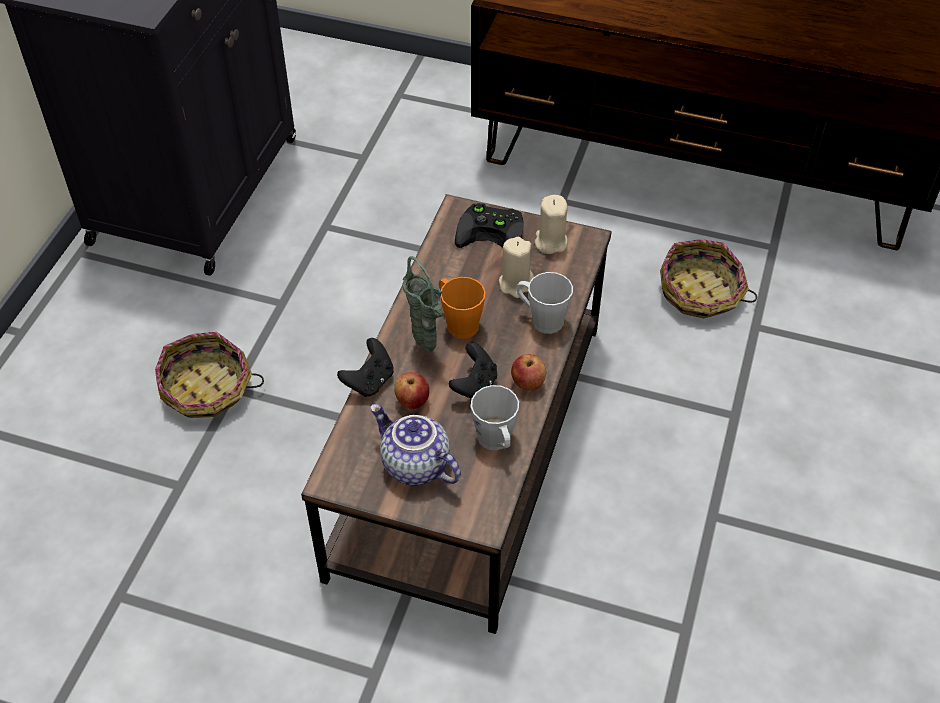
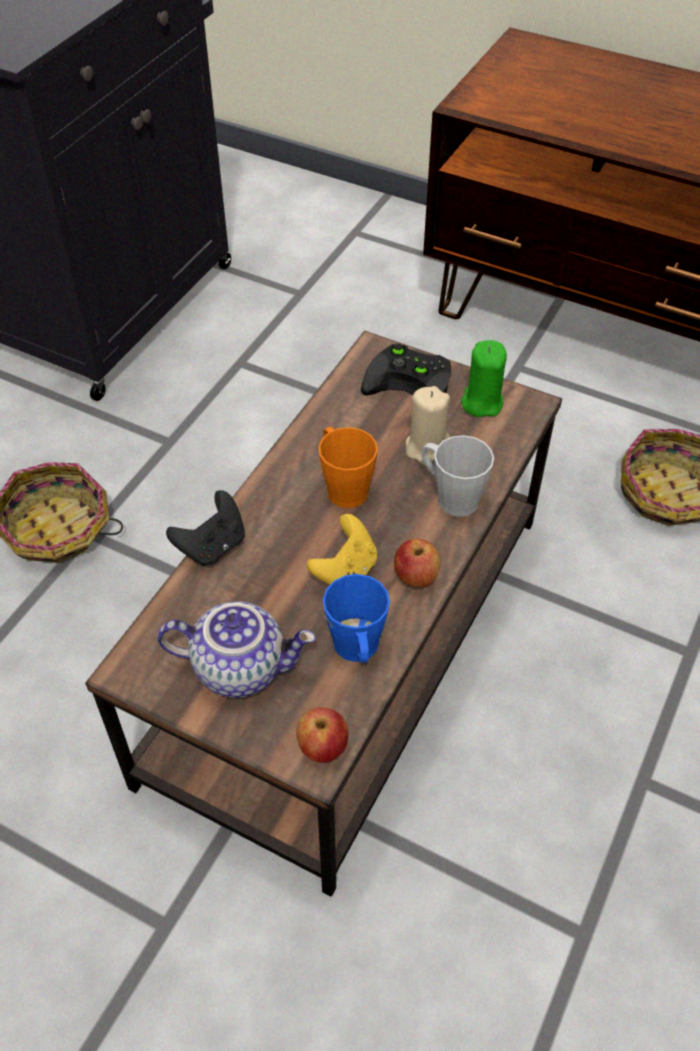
camera: 10 degrees right, 0 degrees up
teapot [370,404,461,485] -> teapot turned 135 degrees clockwise [157,601,315,698]
apple [394,372,429,409] -> apple moved to [296,707,349,763]
green vase [402,256,443,352] -> none
black game controller [449,343,497,399] -> yellow game controller [306,514,377,585]
grey mug [471,385,519,450] -> blue mug [323,574,390,663]
beige candle [535,195,568,254] -> green candle [461,340,507,417]

